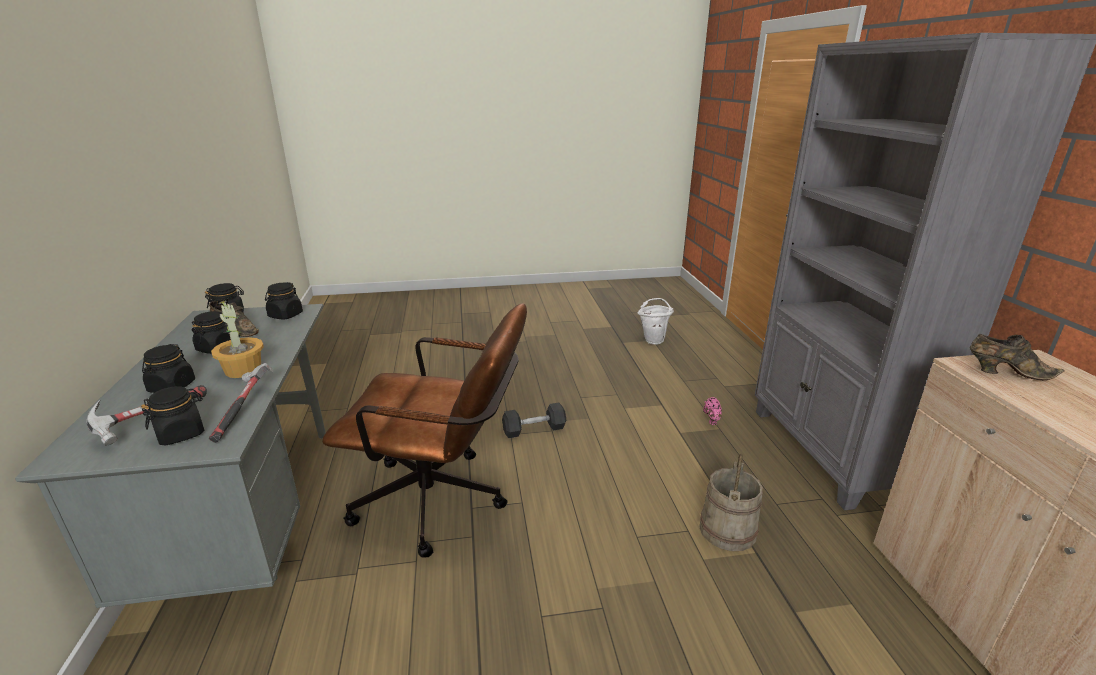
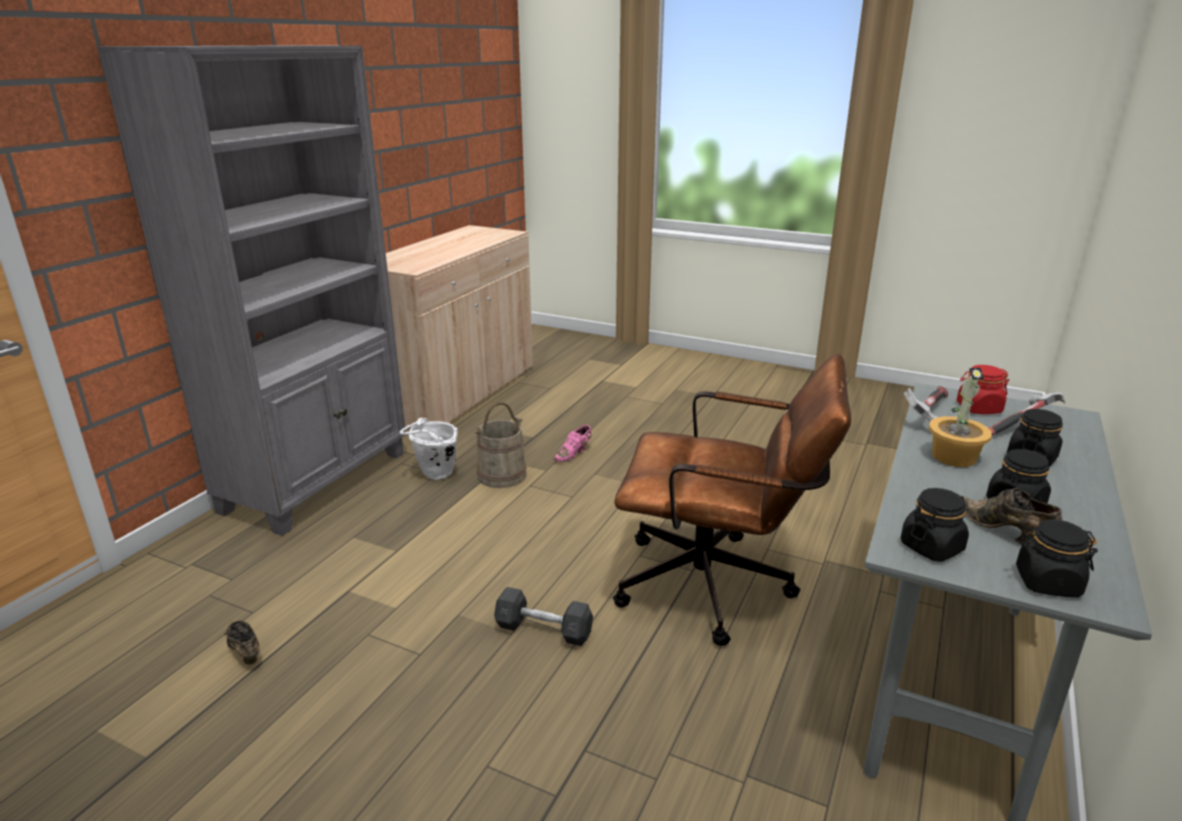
camera: 145 degrees left, 0 degrees up
black jar [141,386,204,445] -> red jar [957,365,1009,414]
brown office chair [322,303,527,558] -> brown office chair turned 150 degrees clockwise [613,354,851,646]
white bucket [638,298,674,345] -> white bucket moved to [400,418,457,480]
pink shoe [703,397,722,425] -> pink shoe moved to [553,425,592,462]
brown shoe [970,334,1065,380] -> brown shoe moved to [224,621,260,664]

